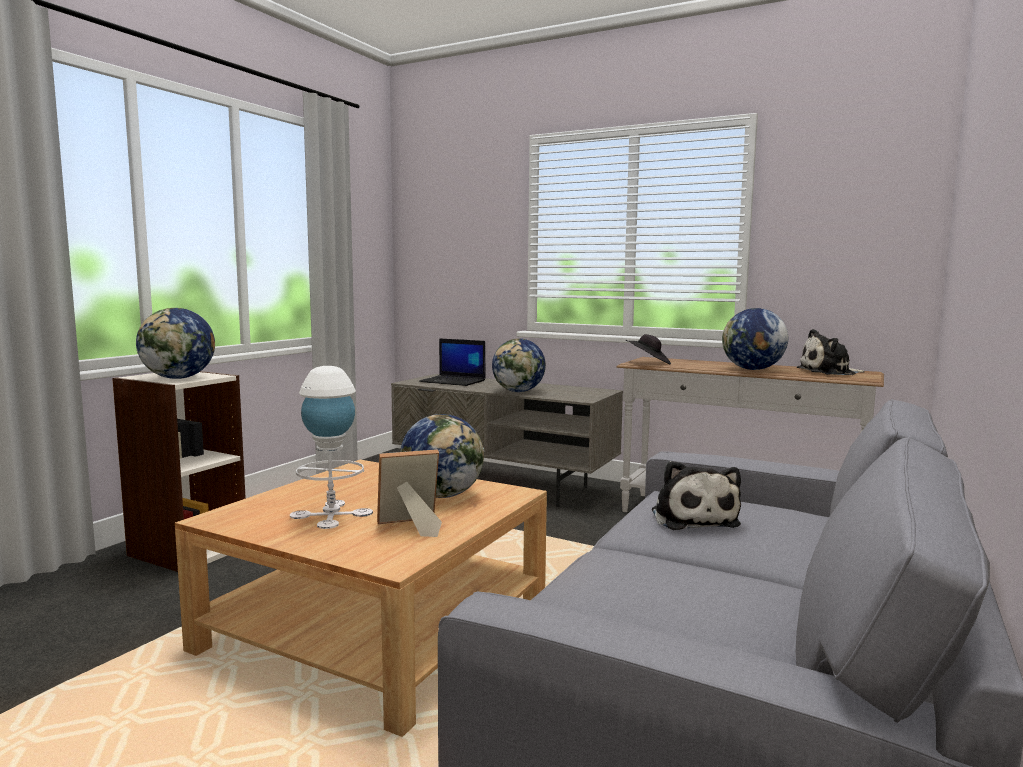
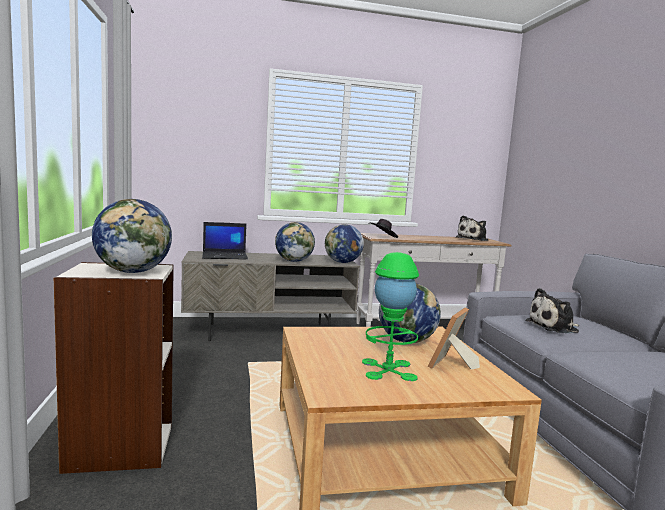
camera: 40 degrees left, 0 degrees up
white table lamp [290,366,373,529] -> green table lamp [362,252,419,381]
plush toy [652,461,741,530] -> plush toy turned 120 degrees clockwise [525,288,579,333]
globe [722,308,788,370] -> globe moved to [325,224,364,263]

